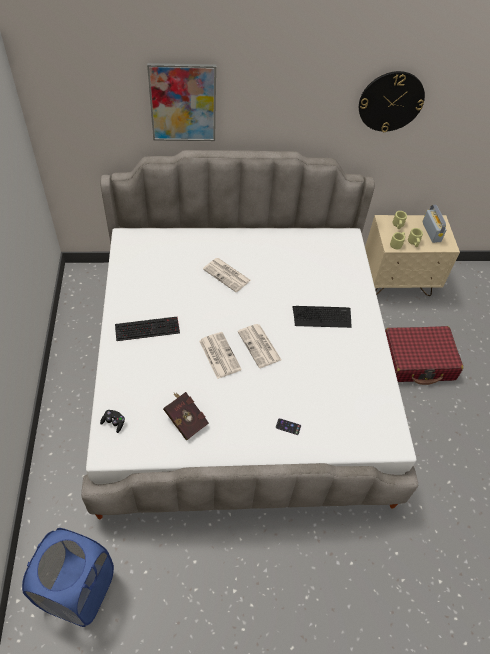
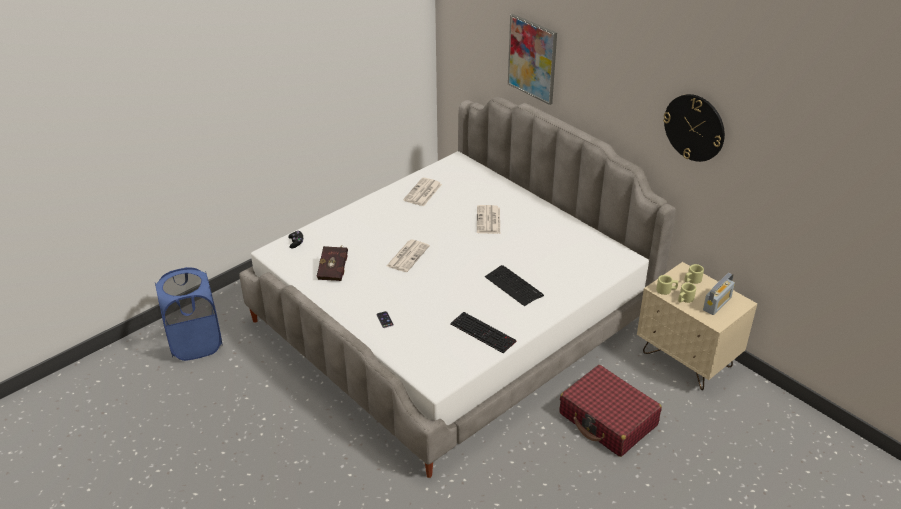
camera: 55 degrees right, 15 degrees down
keyboard [115,317,180,341] -> keyboard moved to [450,312,517,353]
newspaper [238,324,281,368] -> newspaper moved to [403,177,442,206]

